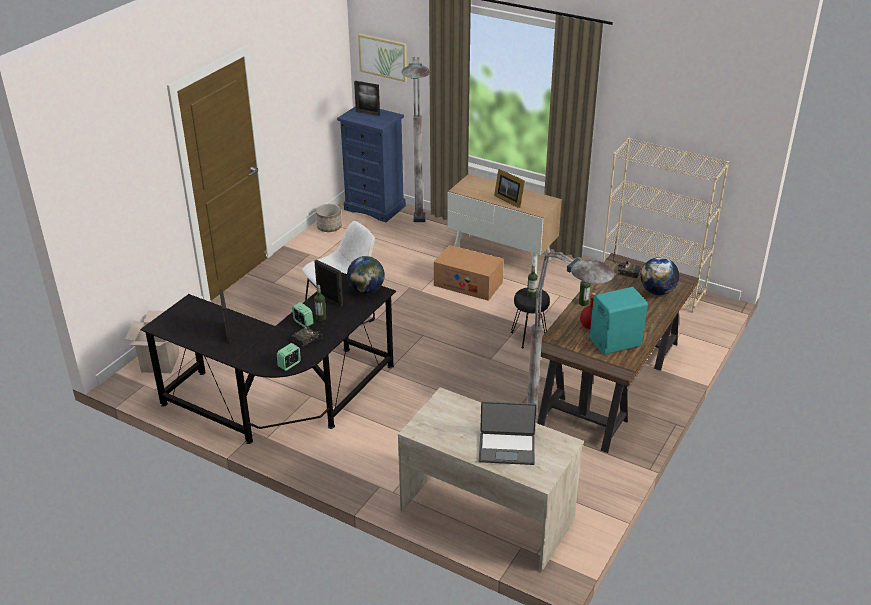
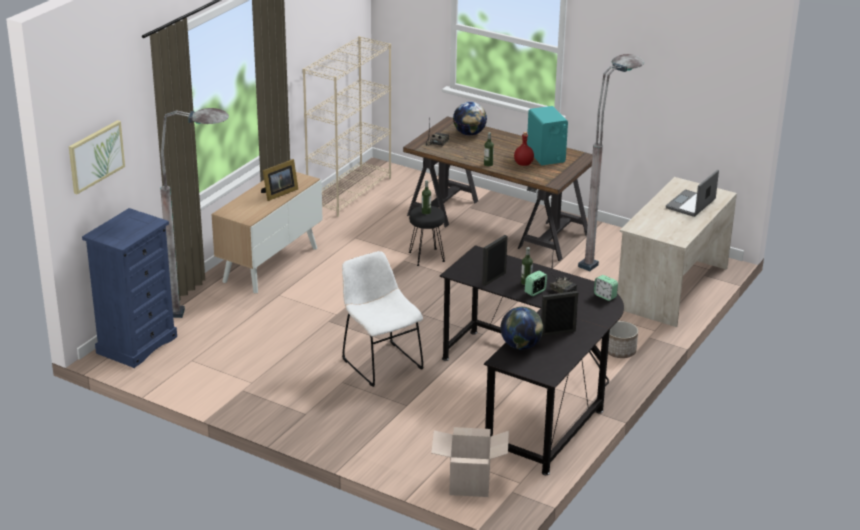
camera: 90 degrees left, 5 degrees down
planter [316,204,342,232] -> planter moved to [608,321,638,358]
globe [347,256,385,294] -> globe moved to [500,307,543,350]
picture frame [354,81,380,116] -> none
cardboard box [434,245,504,301] -> none
laptop [479,401,537,465] -> laptop turned 150 degrees counterclockwise [666,170,719,217]

